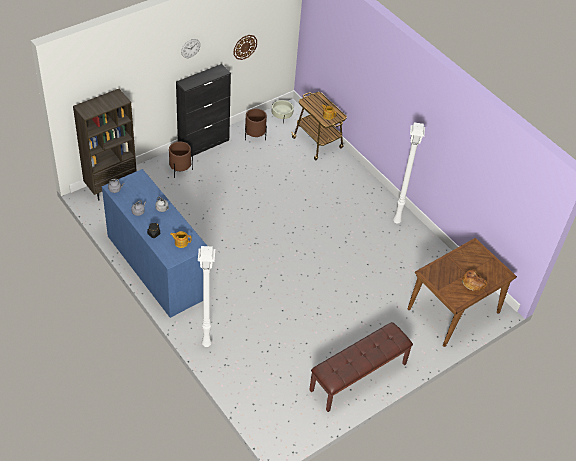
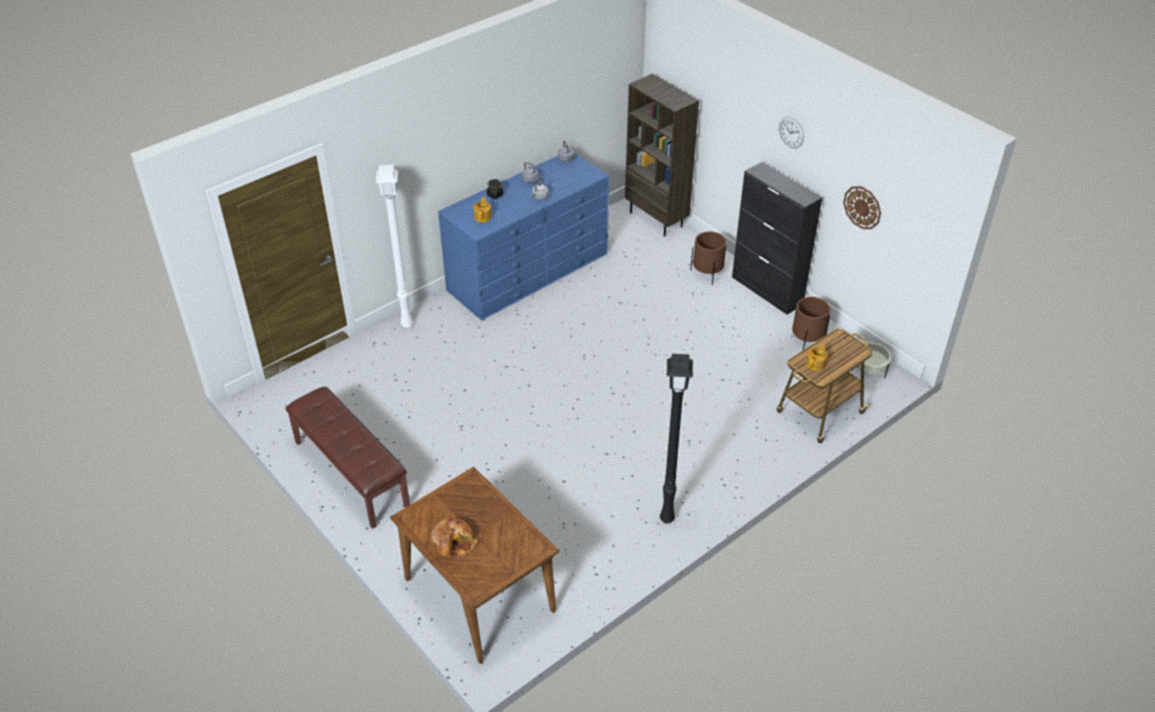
camera: 90 degrees right, 5 degrees down
white floor lamp [393,123,425,224] -> black floor lamp [660,354,693,524]

